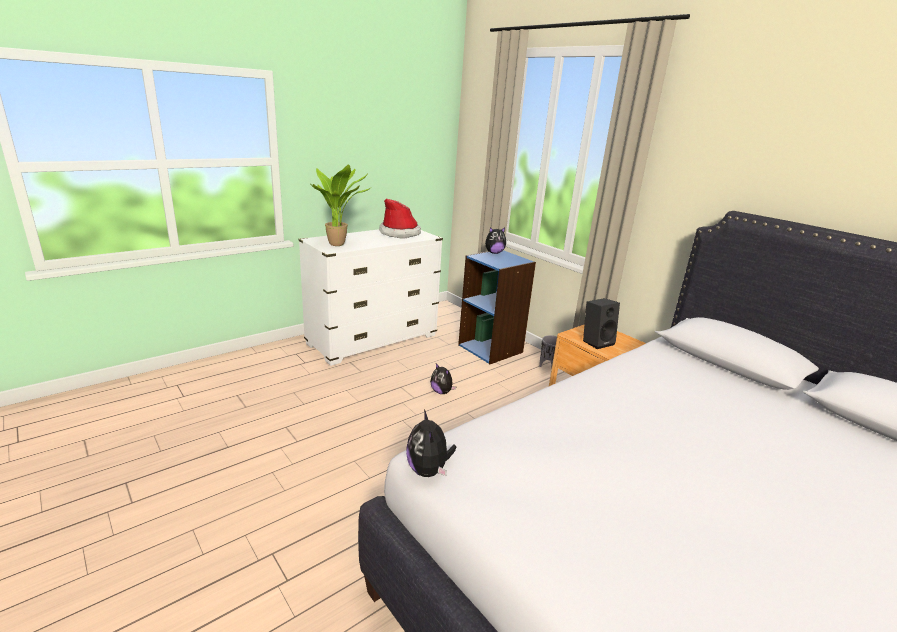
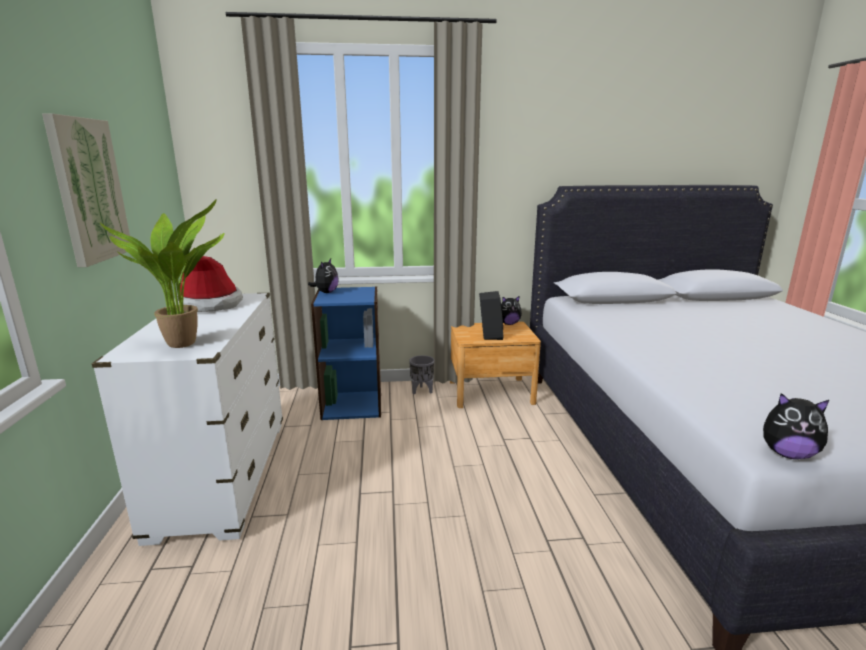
camera: 55 degrees left, 5 degrees down
plush toy [430,363,456,394] -> plush toy moved to [501,296,522,325]
none -> picture [42,113,130,267]

